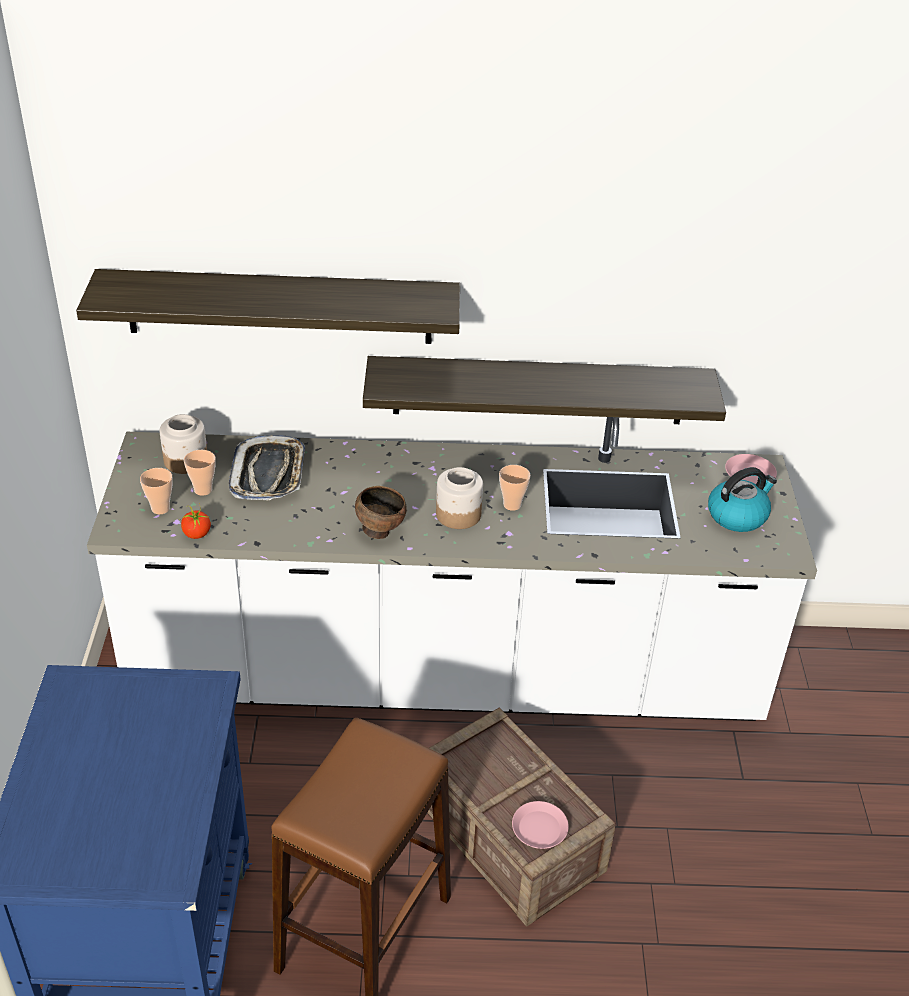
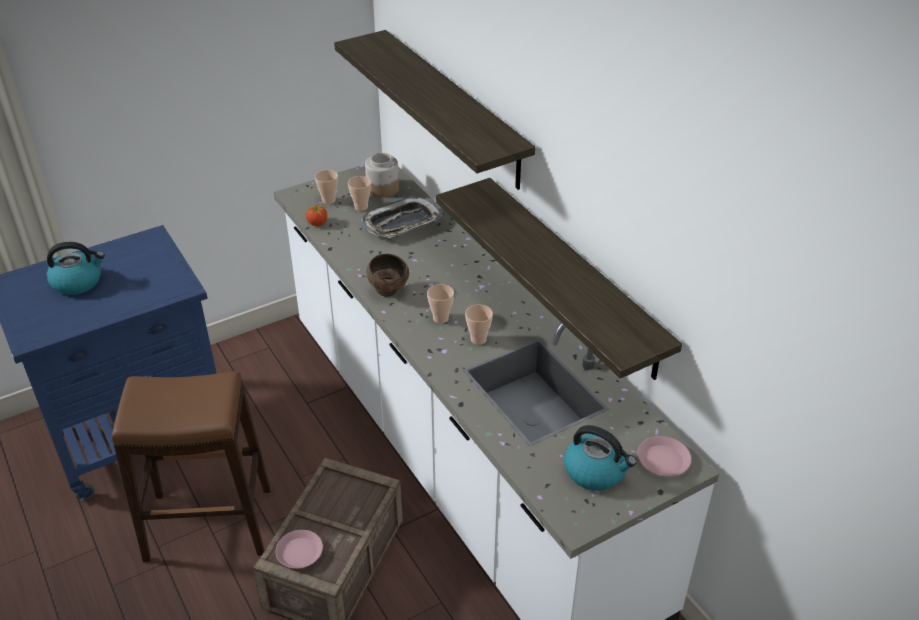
camera: 60 degrees right, 0 degrees up
jar [436,467,483,529] -> cup [427,284,454,324]
none -> kettle [47,242,105,295]

